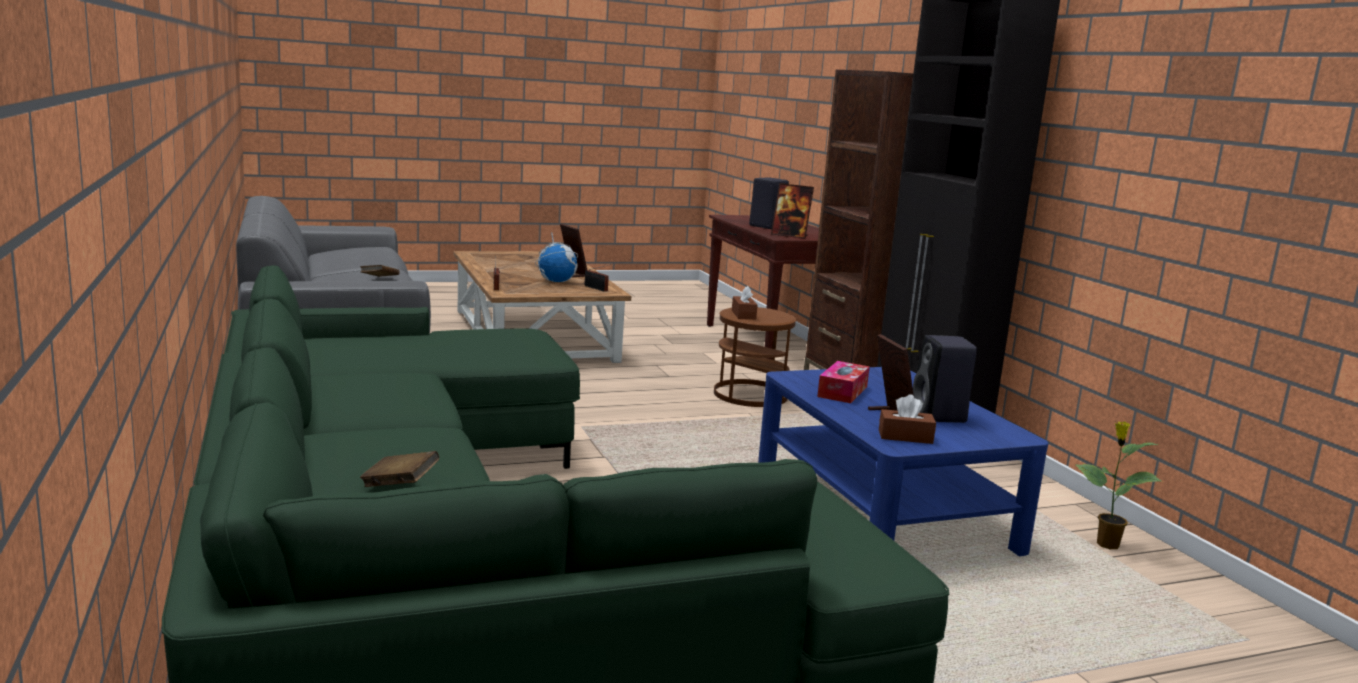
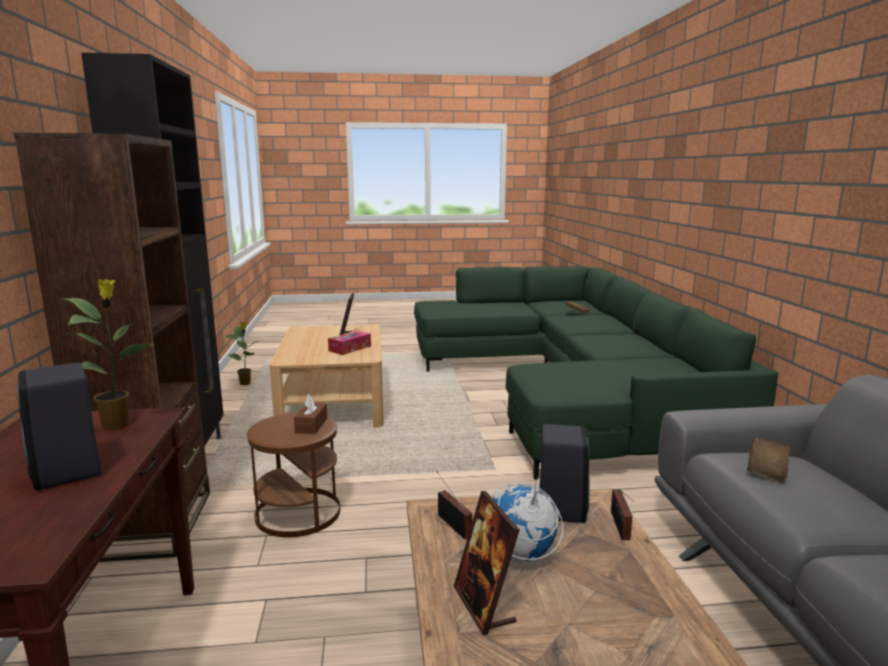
camera: 165 degrees left, 0 degrees up
blue coffee table [758,367,1048,556] -> beige coffee table [269,324,384,428]
picture frame [771,183,814,239] -> potted plant [62,279,157,430]
brown tissue box [879,394,936,444] -> none
black speaker [913,335,977,423] -> black speaker moved to [539,424,590,523]

